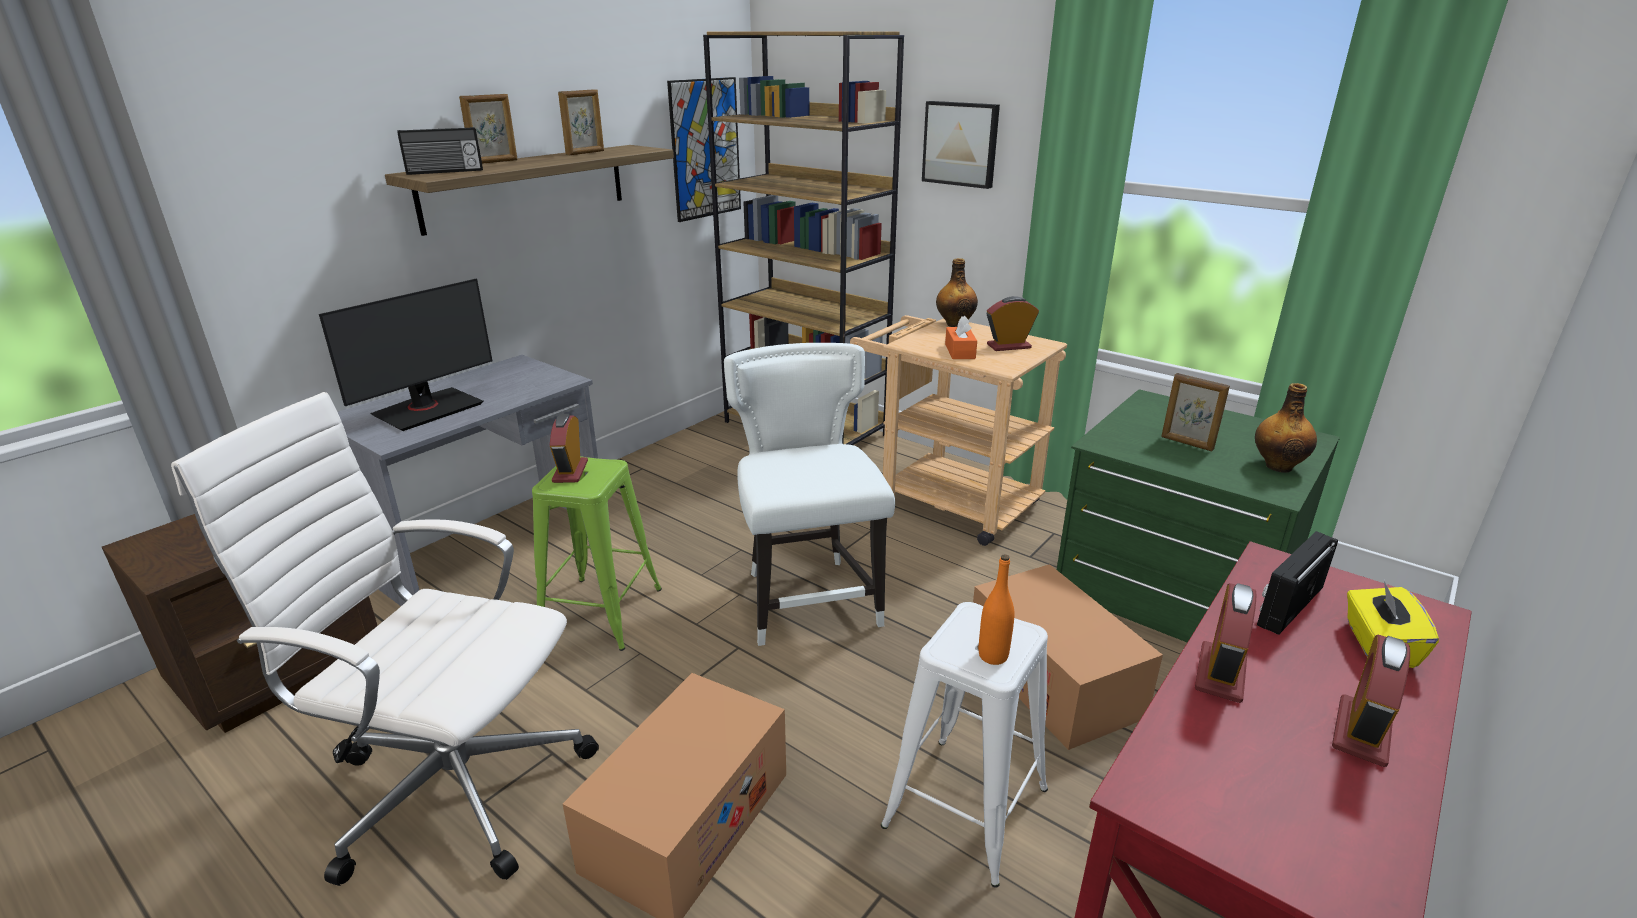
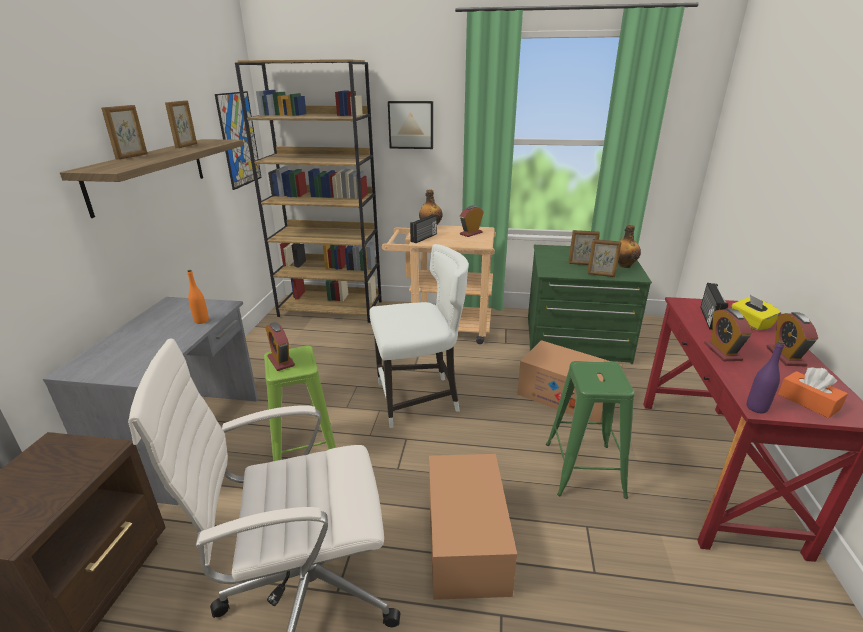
camera: 30 degrees left, 0 degrees up
monitor [319,279,492,431] -> none
radio [397,127,483,175] -> radio moved to [410,214,437,243]
white chair [724,343,895,646] -> white chair turned 120 degrees clockwise [369,244,469,428]
white stool [881,602,1048,888] -> green stool [546,361,635,499]
orange tissue box [945,316,977,359] -> orange tissue box moved to [778,367,848,418]
orange bottle [979,554,1014,665] -> orange bottle moved to [187,270,209,324]
none -> picture frame [587,239,621,277]
none -> purple bottle [747,341,784,413]

